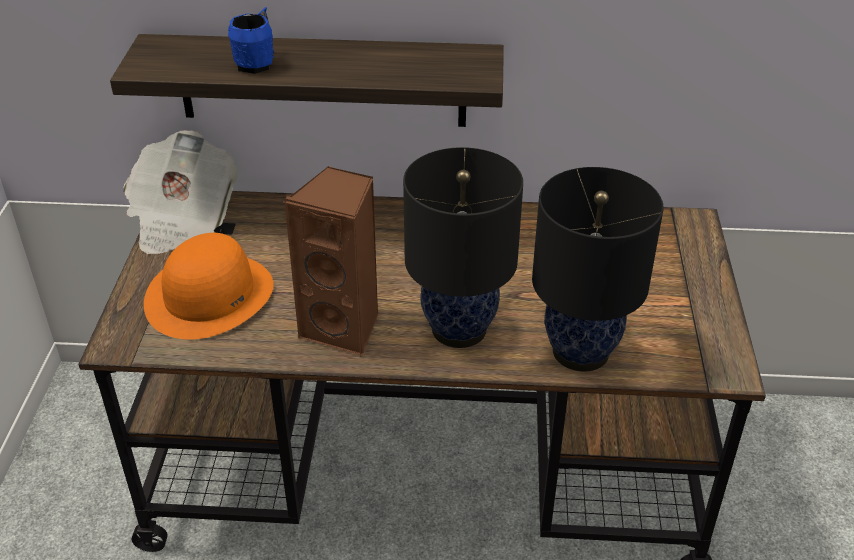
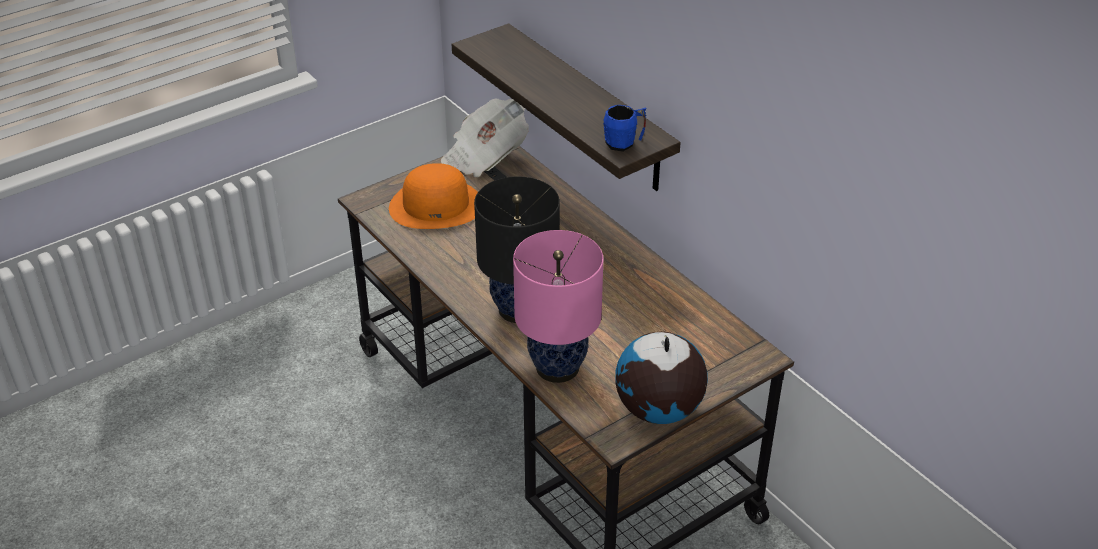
camera: 50 degrees right, 0 degrees up
blue mug [228,7,275,74] -> blue mug moved to [603,105,647,152]
brown speaker [283,166,379,356] -> none
black table lamp [532,167,664,371] -> pink table lamp [513,230,603,383]
none -> globe [615,332,708,424]

